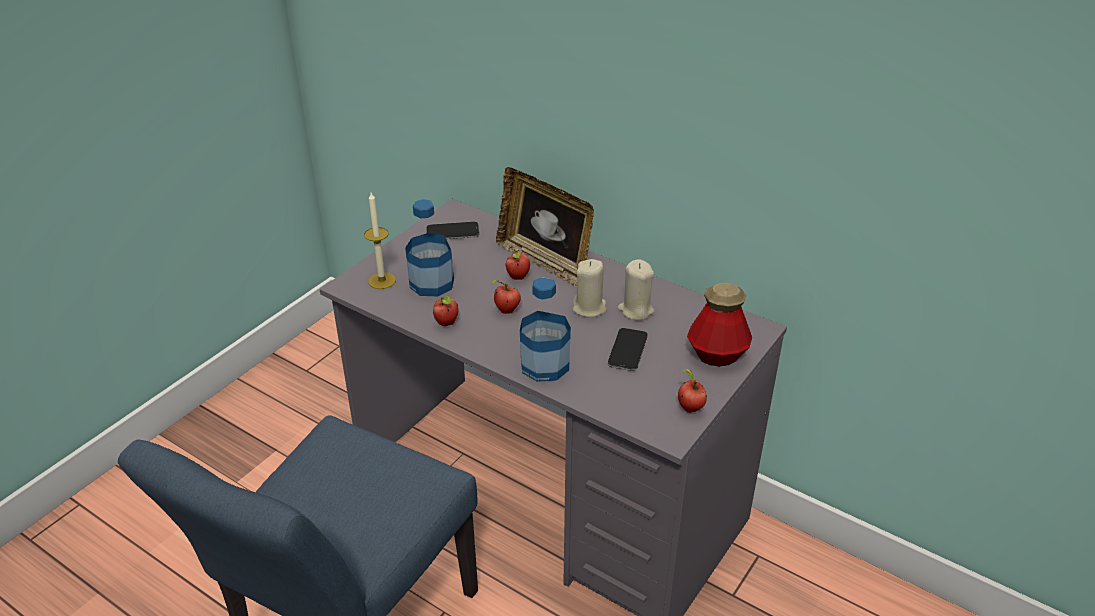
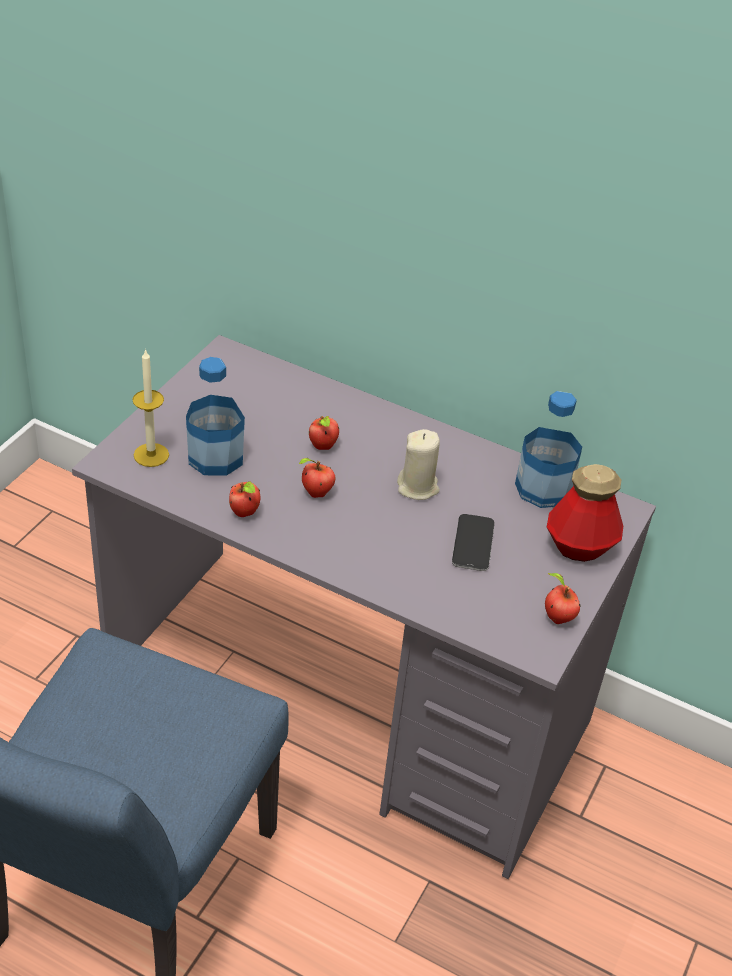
camera: 10 degrees left, 5 degrees up
phone [426,222,480,239] -> none
picture frame [496,167,594,288] -> none
bottle [520,277,571,382] -> bottle moved to [515,391,582,508]
beige candle [617,259,655,320] -> none

